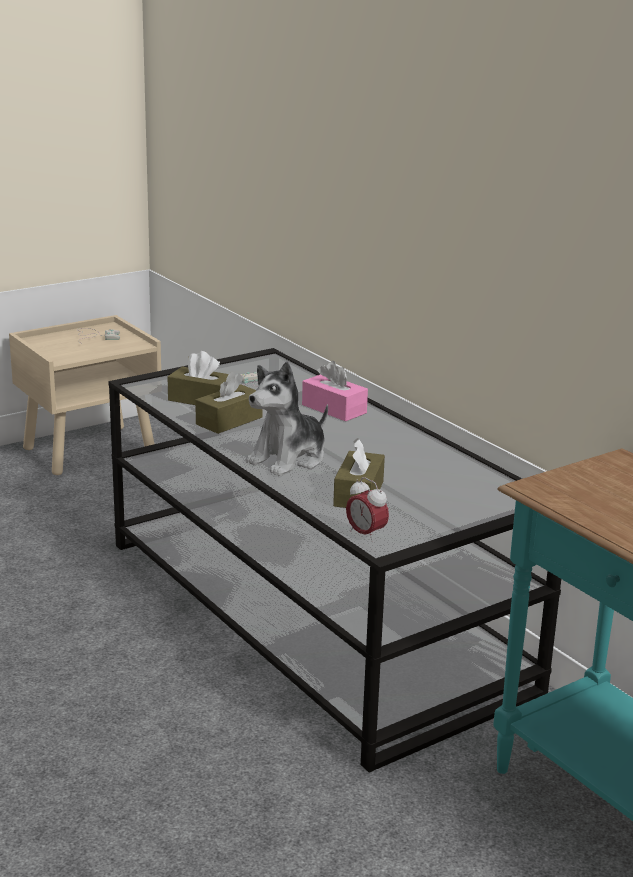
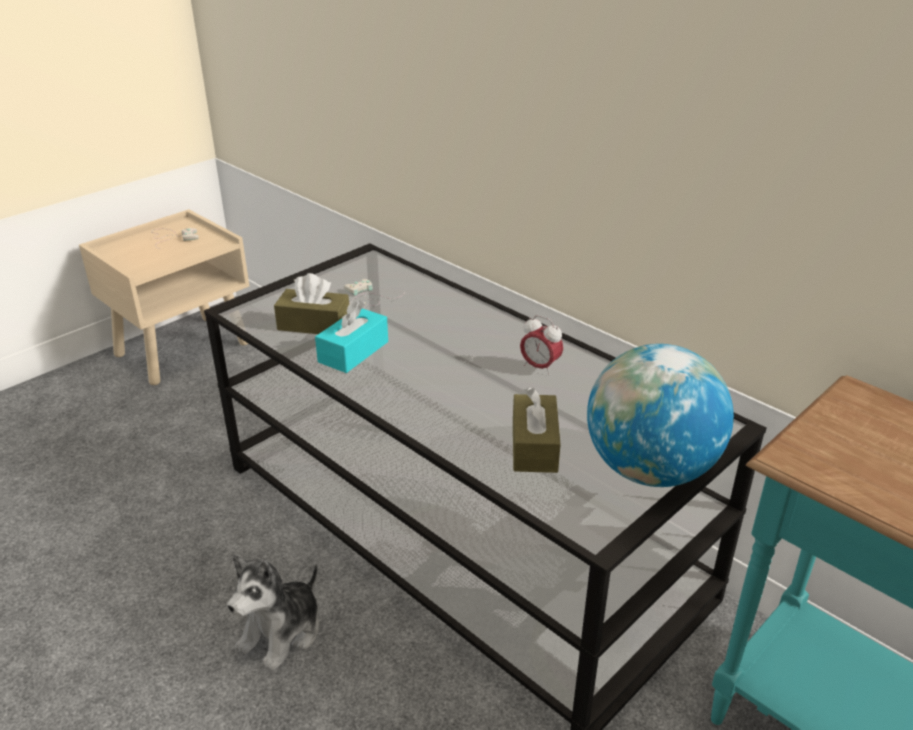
camera: 10 degrees left, 10 degrees up
brown tissue box [195,372,263,434] -> turquoise tissue box [315,300,388,373]
plush toy [246,361,328,476] -> plush toy moved to [227,555,319,671]
pink tissue box [302,361,368,421] -> none
alarm clock [346,477,389,543] -> alarm clock moved to [520,315,563,375]
none -> globe [587,344,734,487]

